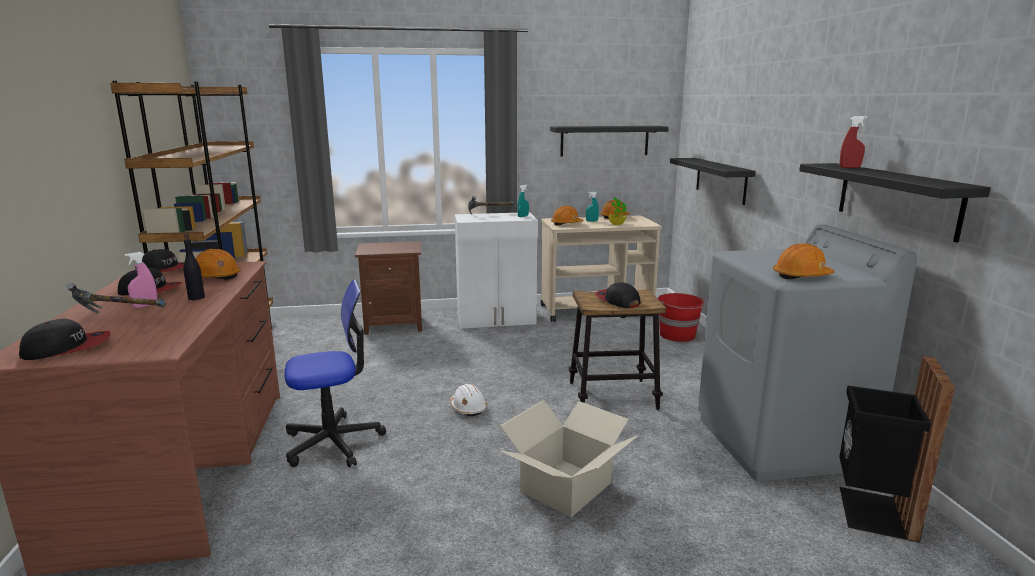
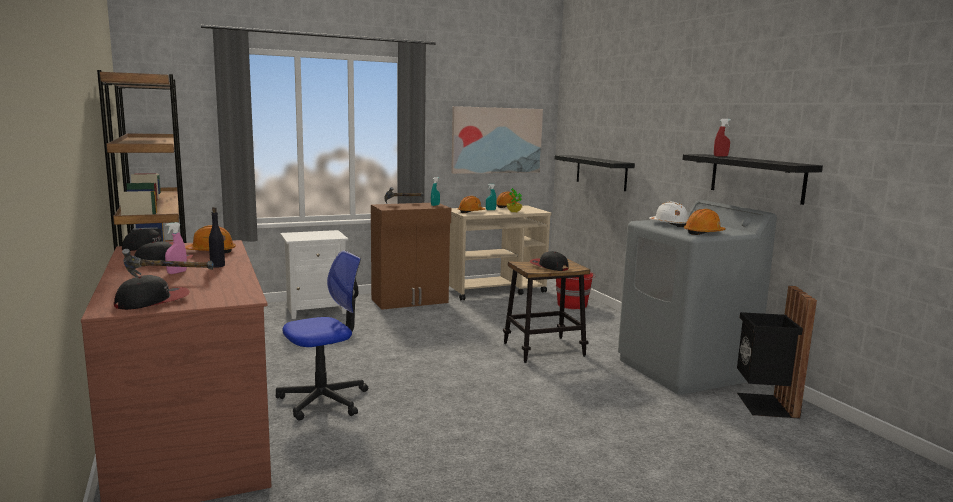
camera: 15 degrees left, 5 degrees down
brown nightstand [355,241,422,335] -> white nightstand [280,230,348,319]
white hard hat [450,384,487,416] -> white hard hat moved to [649,202,688,227]
white cabinet [455,212,538,329] -> brown cabinet [371,203,451,310]
cardboard box [500,400,637,517] -> none
black shelf [550,126,669,156] -> picture [451,106,543,174]

